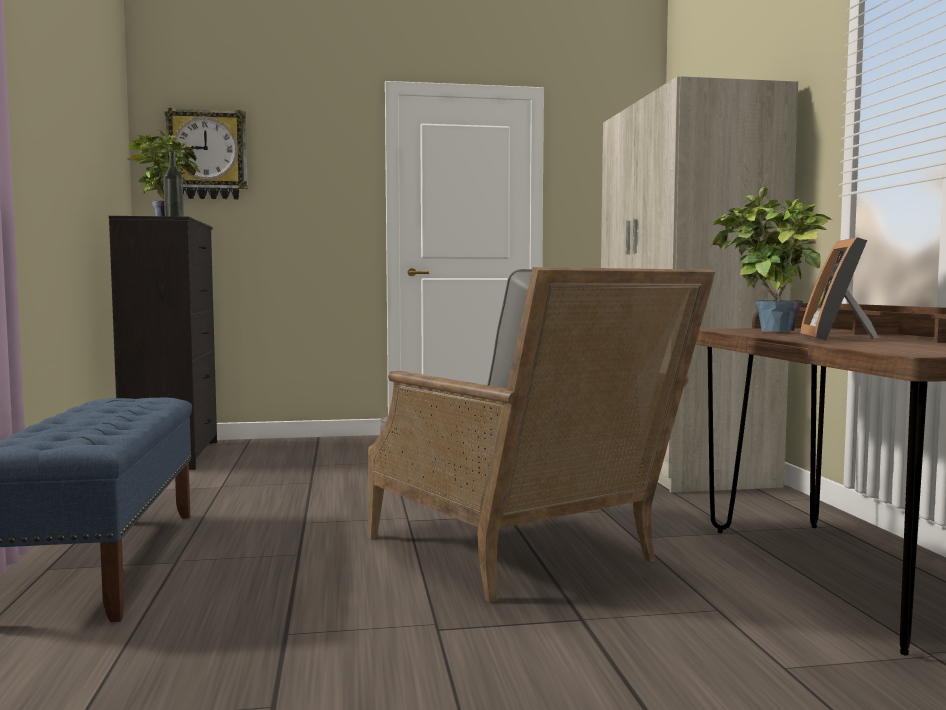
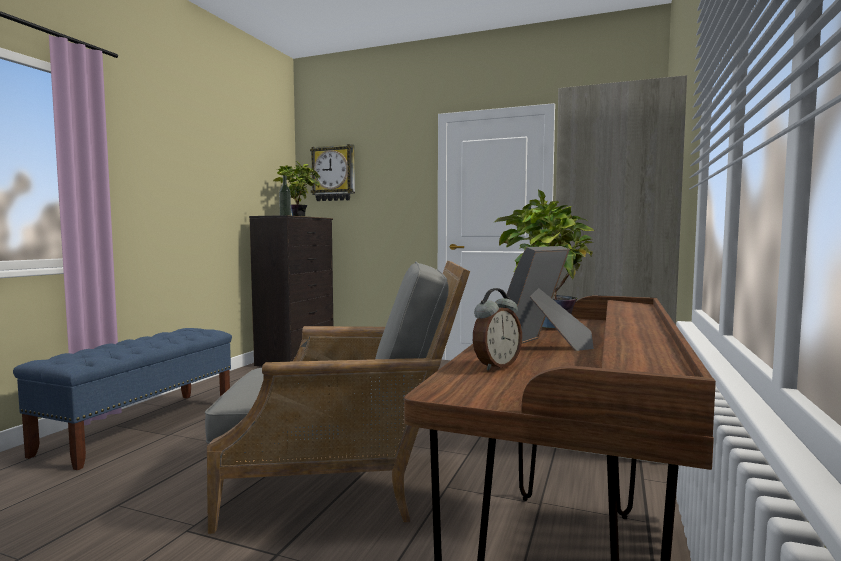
camera: 30 degrees right, 0 degrees up
grey armchair [368,267,715,603] -> grey armchair turned 90 degrees counterclockwise [205,260,470,534]
none -> alarm clock [473,288,522,371]

